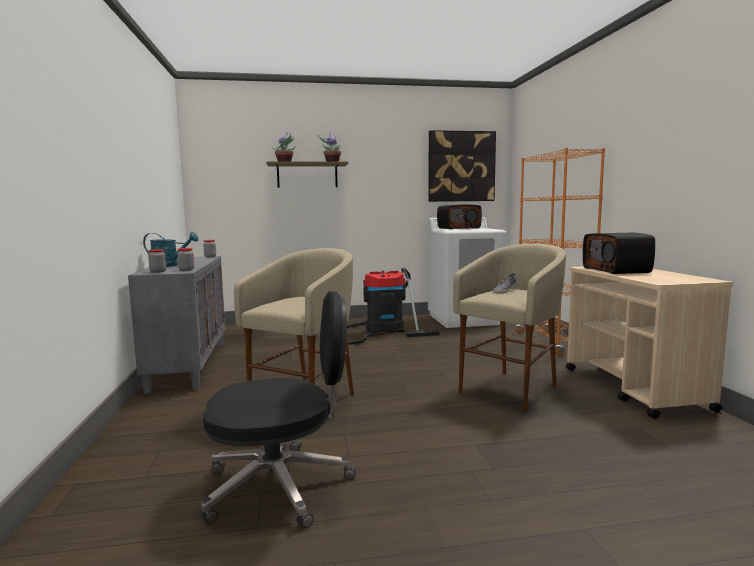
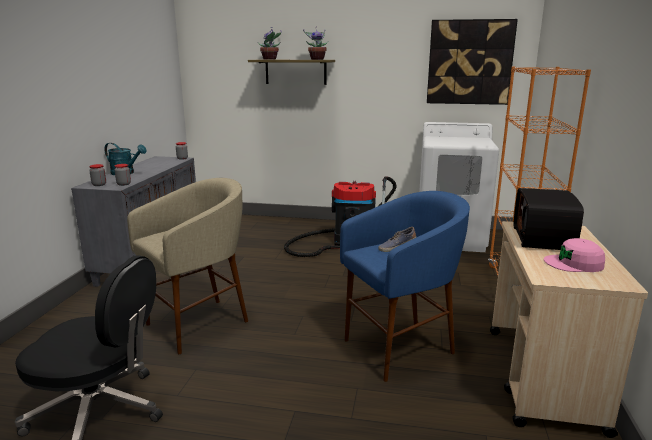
camera: 20 degrees right, 10 degrees up
radio [437,204,482,229] -> none
beige stool [453,244,566,412] -> blue stool [340,191,470,382]
none -> pink cap [544,238,605,272]

